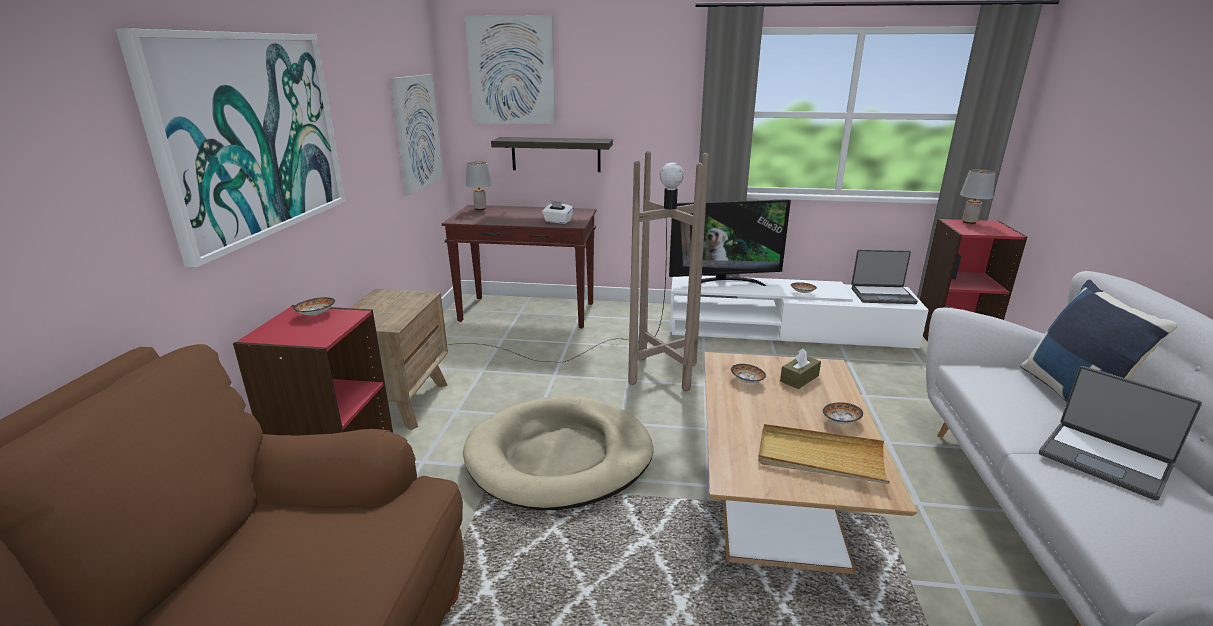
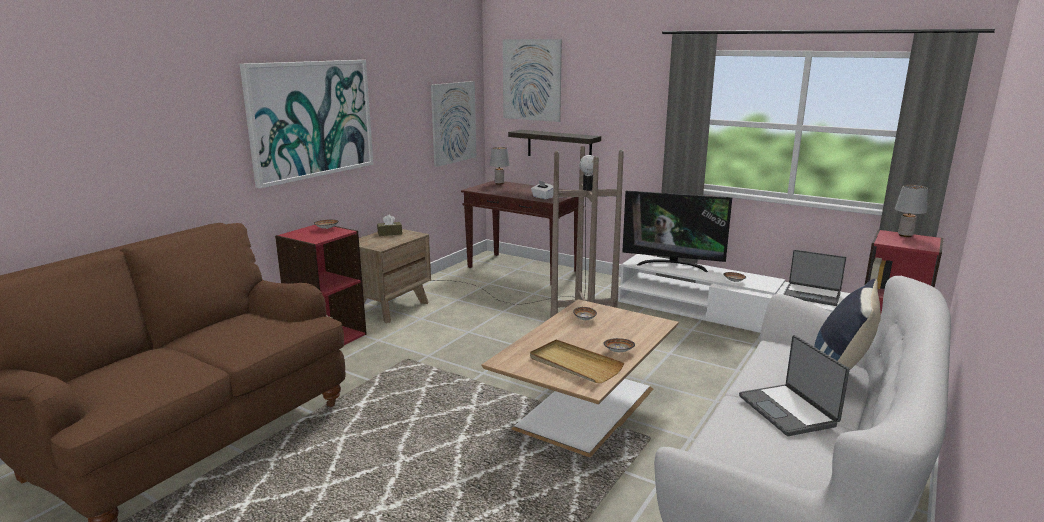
camera: 25 degrees right, 5 degrees down
beige dog bed [463,396,653,511] -> none
brown tissue box [780,348,821,389] -> brown tissue box moved to [377,215,402,236]

